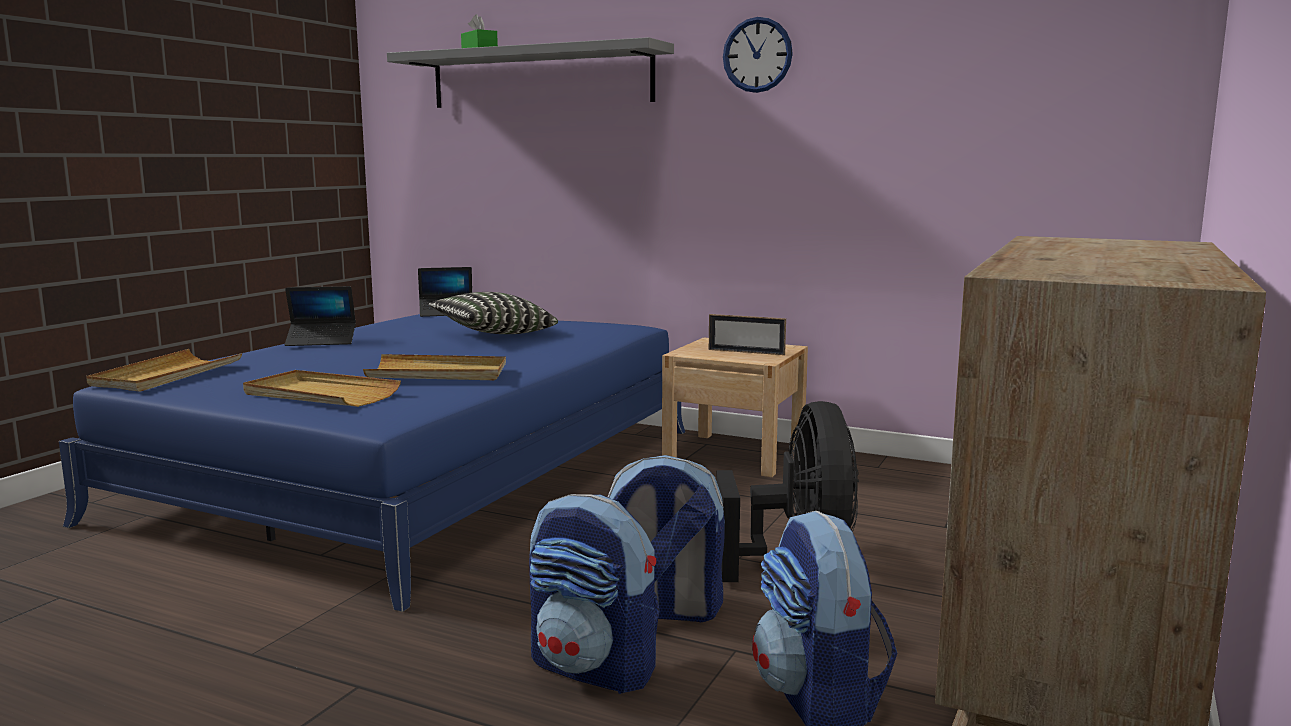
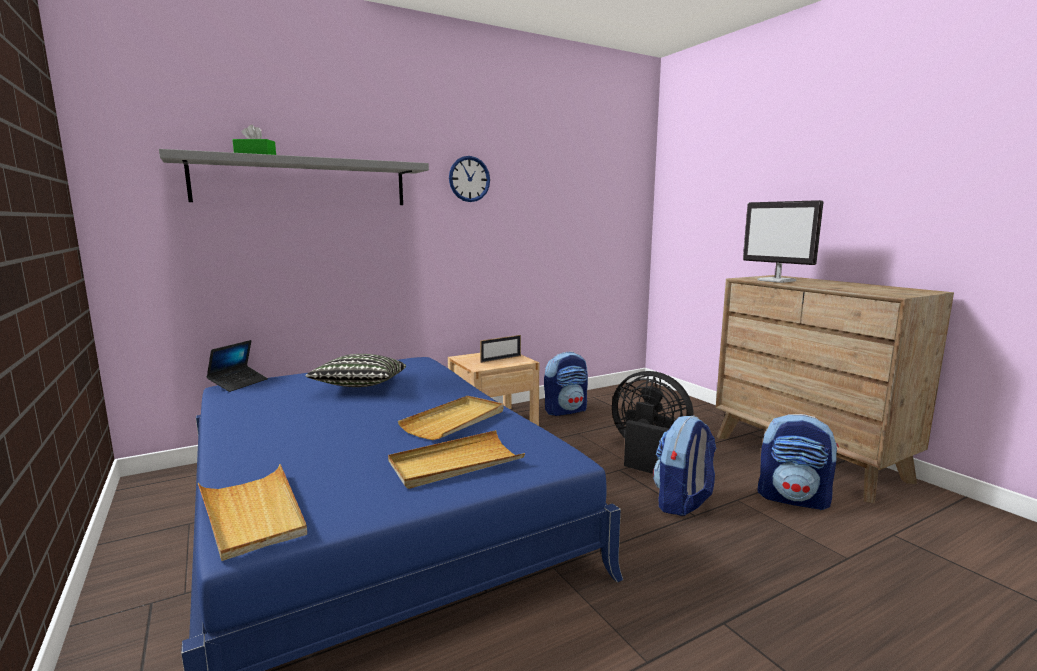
camera: 55 degrees left, 0 degrees up
laptop [285,286,356,346] -> none
backpack [529,494,660,694] -> backpack moved to [544,352,588,416]
none -> monitor [743,200,823,283]

